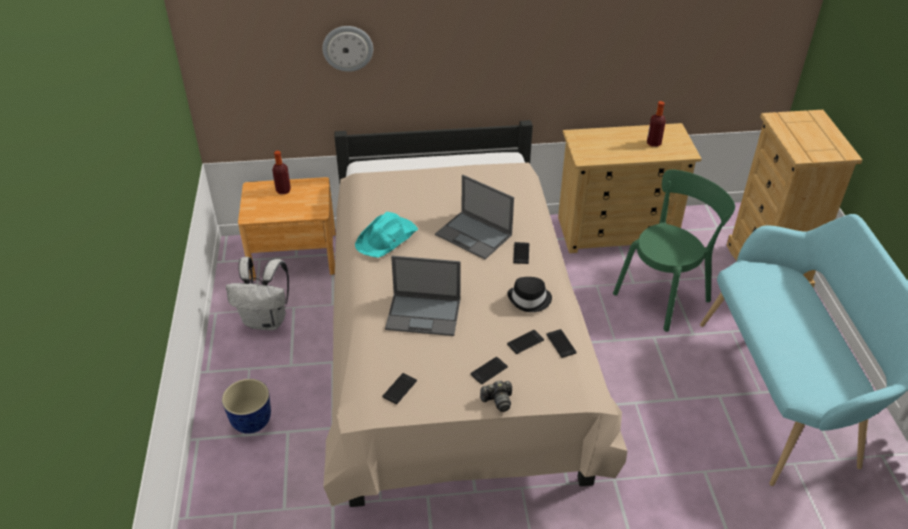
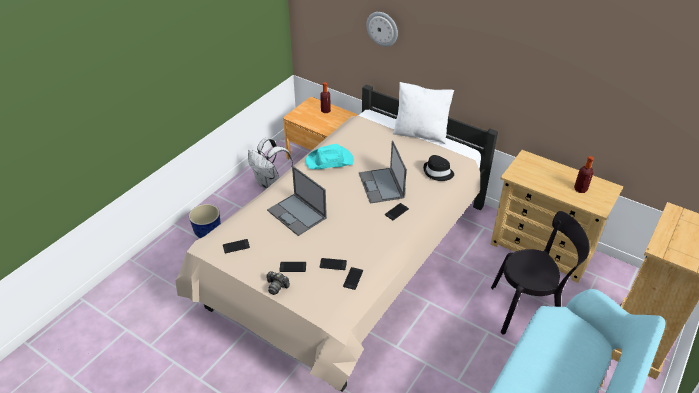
camera: 40 degrees right, 0 degrees up
black hat [507,277,552,312] -> black hat moved to [423,155,454,181]
green chair [613,169,735,332] -> black chair [491,211,589,334]
none -> white pillow [393,82,454,144]

